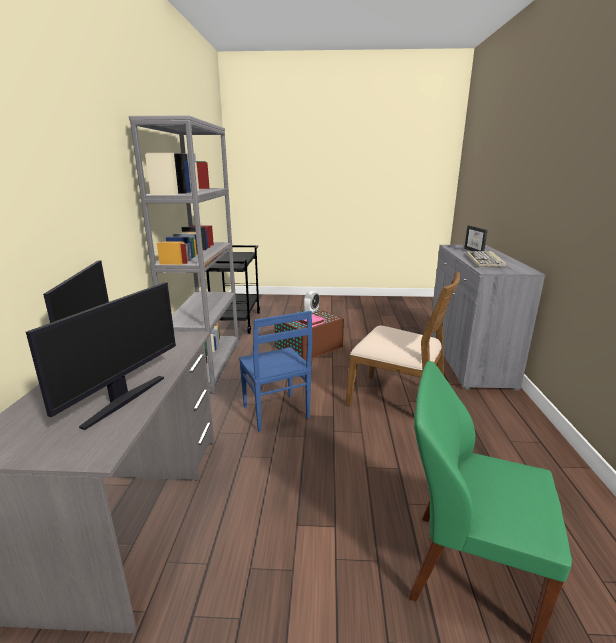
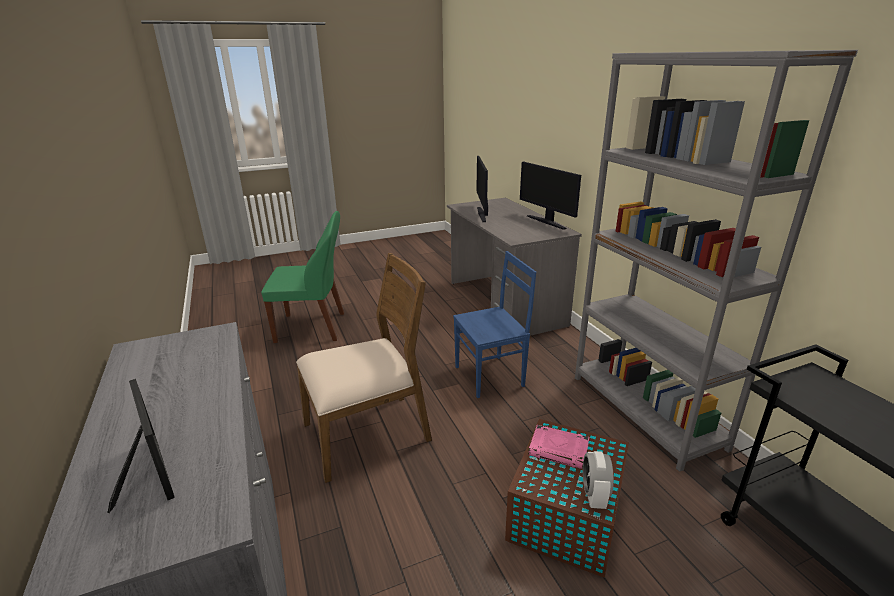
camera: 155 degrees right, 5 degrees up
blue chair [239,311,312,432] -> blue chair turned 120 degrees clockwise [453,251,536,398]
brown chair [346,272,460,407] -> brown chair turned 150 degrees clockwise [296,253,432,483]
keyboard [466,251,506,268] -> none

